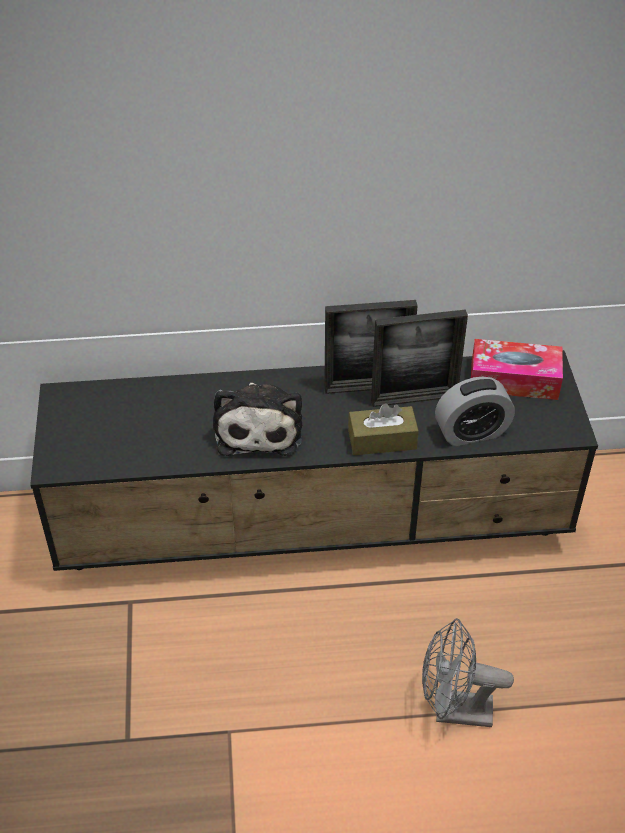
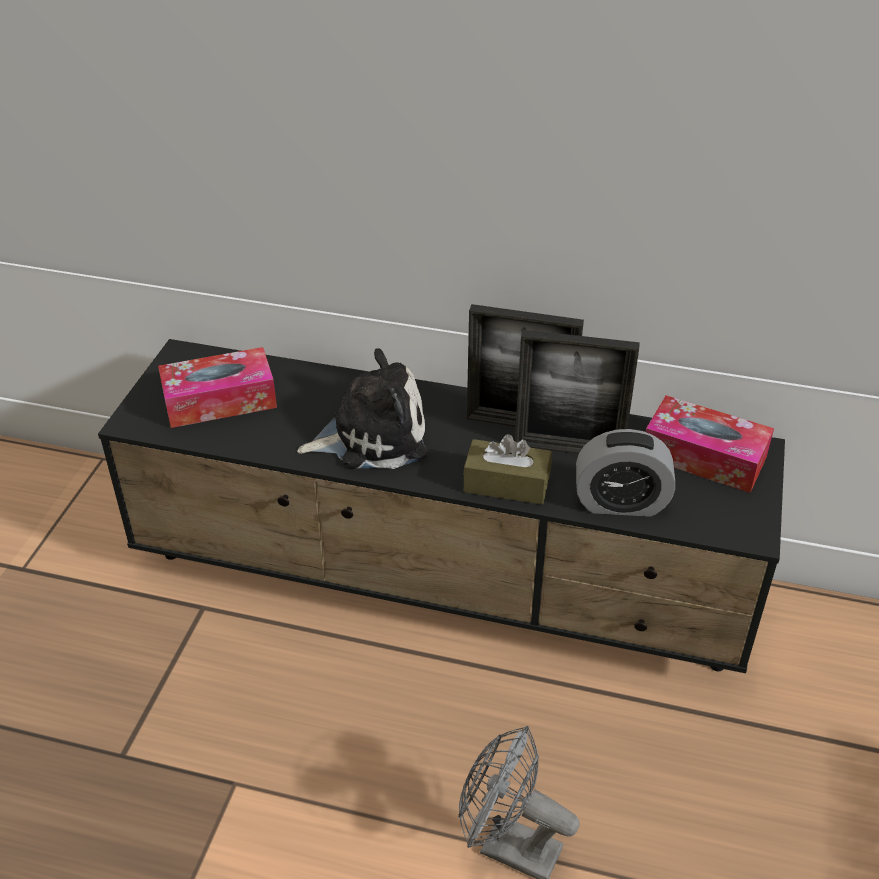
camera: 20 degrees right, 5 degrees down
plush toy [213,383,302,456] -> plush toy turned 120 degrees counterclockwise [297,348,428,469]
none -> tissue box [158,347,277,428]

